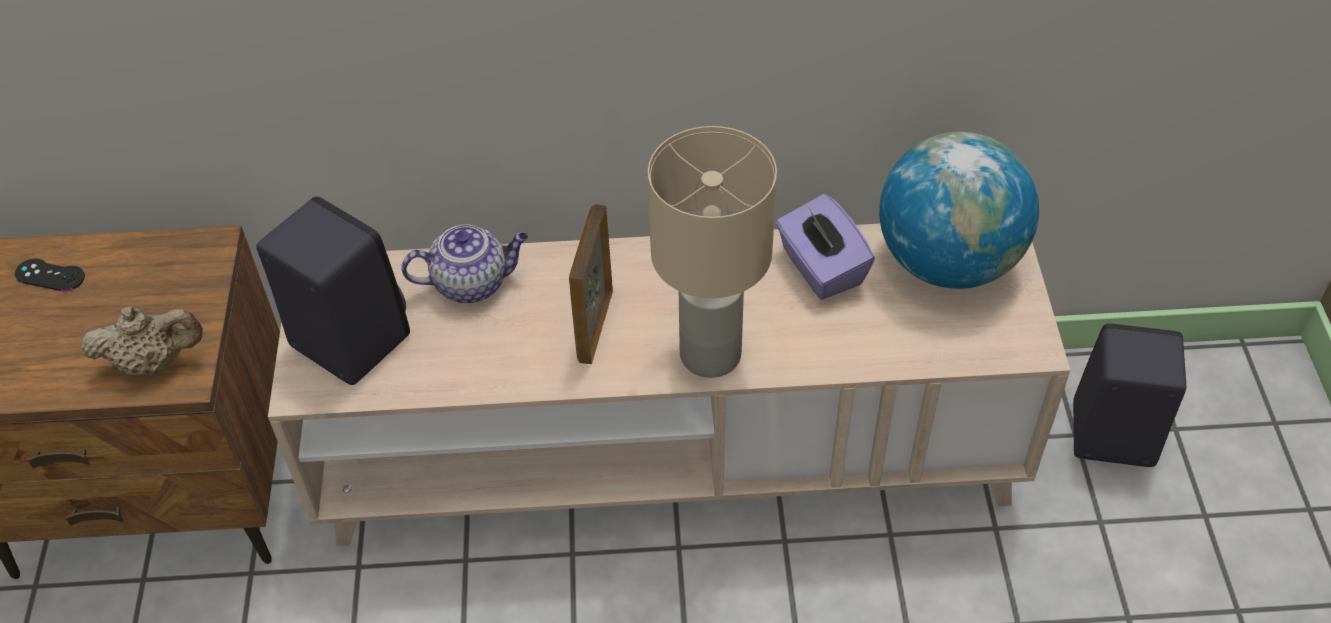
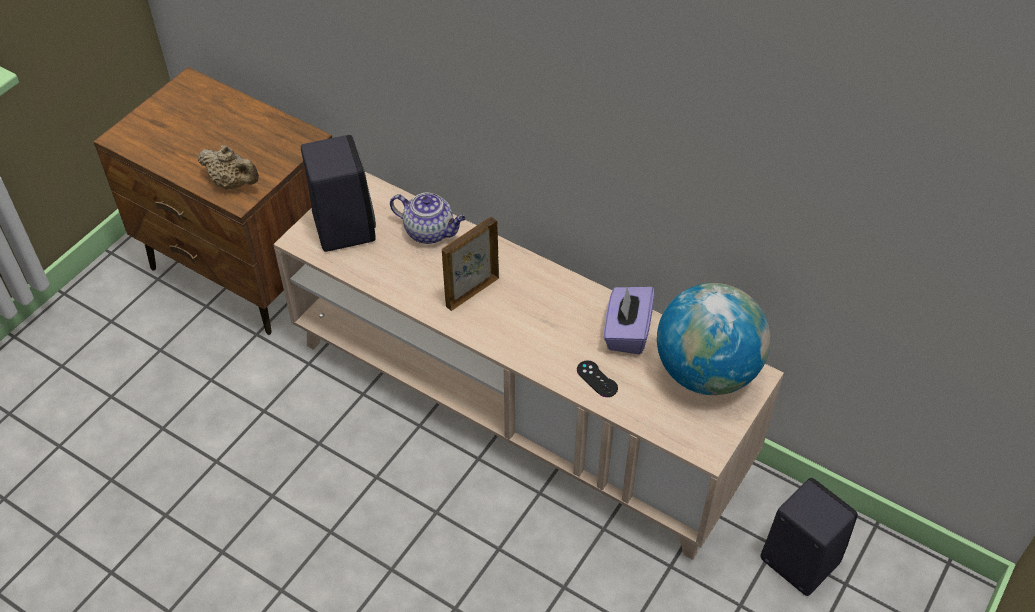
camera: 35 degrees right, 0 degrees up
black game controller [15,259,85,291] -> black game controller moved to [577,361,618,397]
beige table lamp [648,126,777,378] -> none

